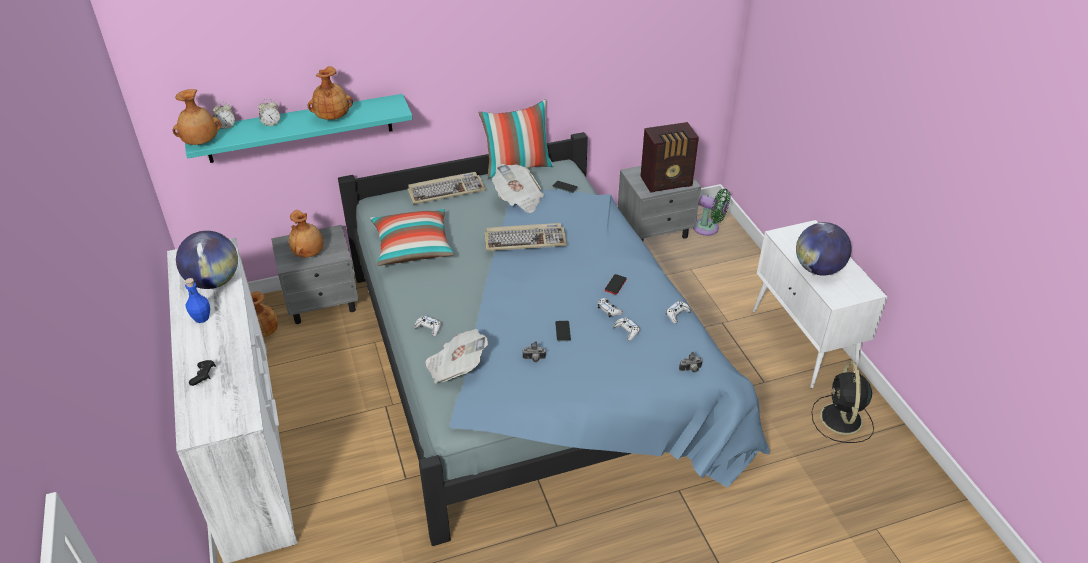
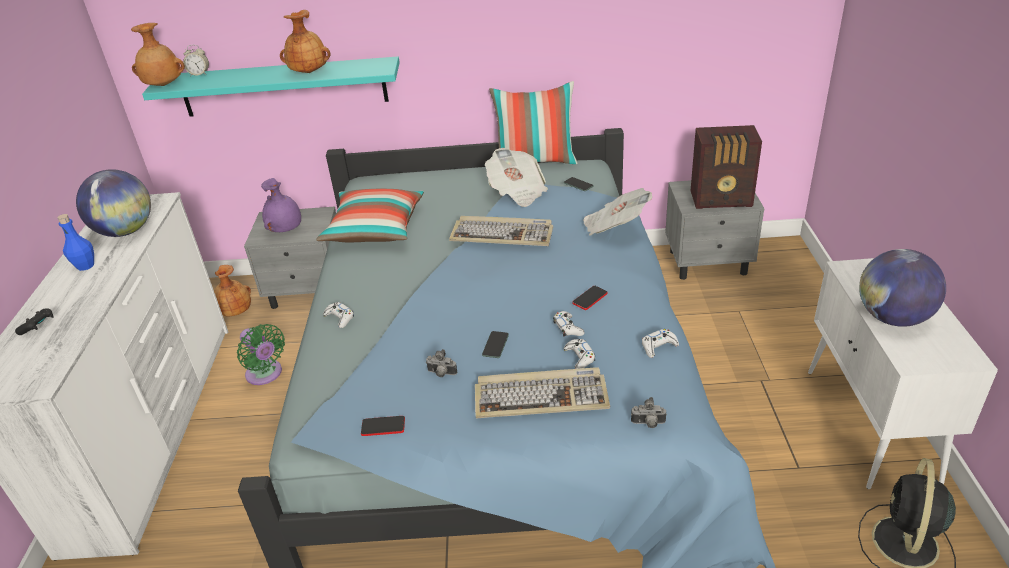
camera: 20 degrees right, 5 degrees down
alarm clock [258,99,280,127] -> none
brown vase [289,210,324,257] -> purple vase [261,178,301,232]
keyboard [408,172,486,205] -> keyboard moved to [475,367,610,419]
newspaper [425,329,488,384] -> newspaper moved to [583,188,652,236]
green fan [693,189,731,236] -> green fan moved to [237,324,285,385]
none -> phone [361,416,405,436]

